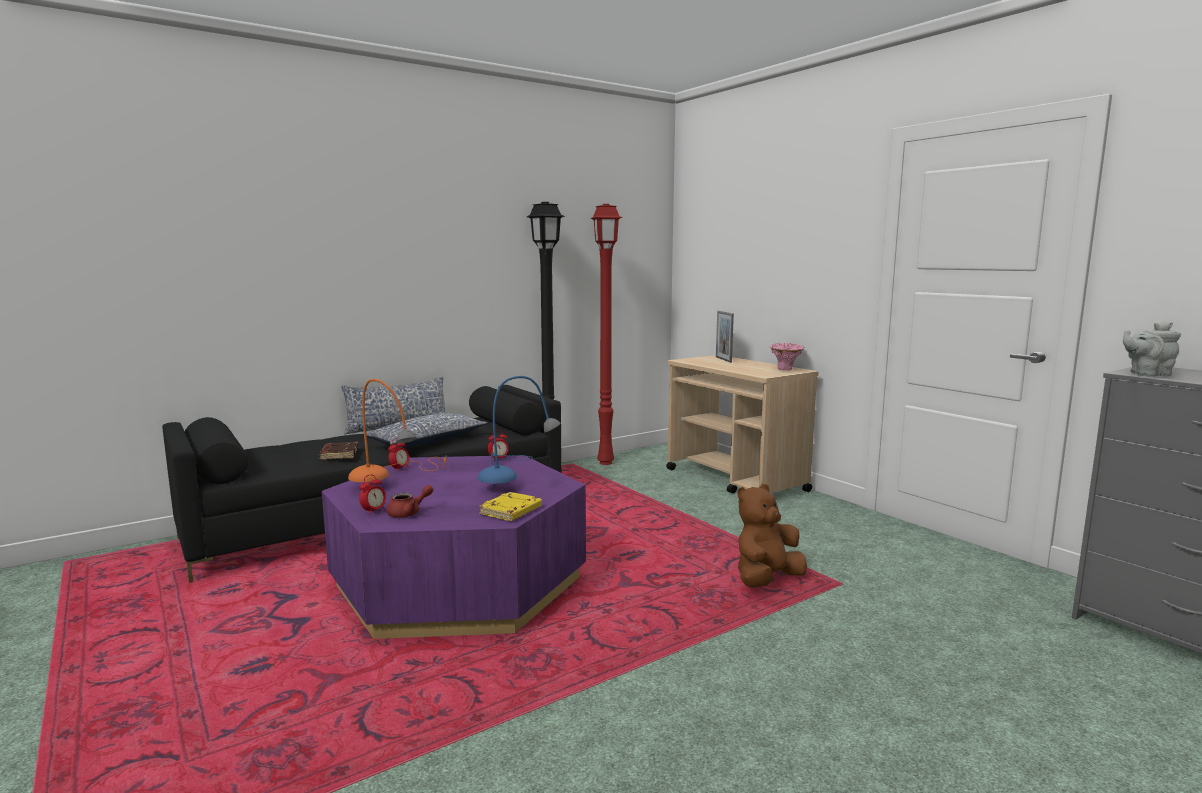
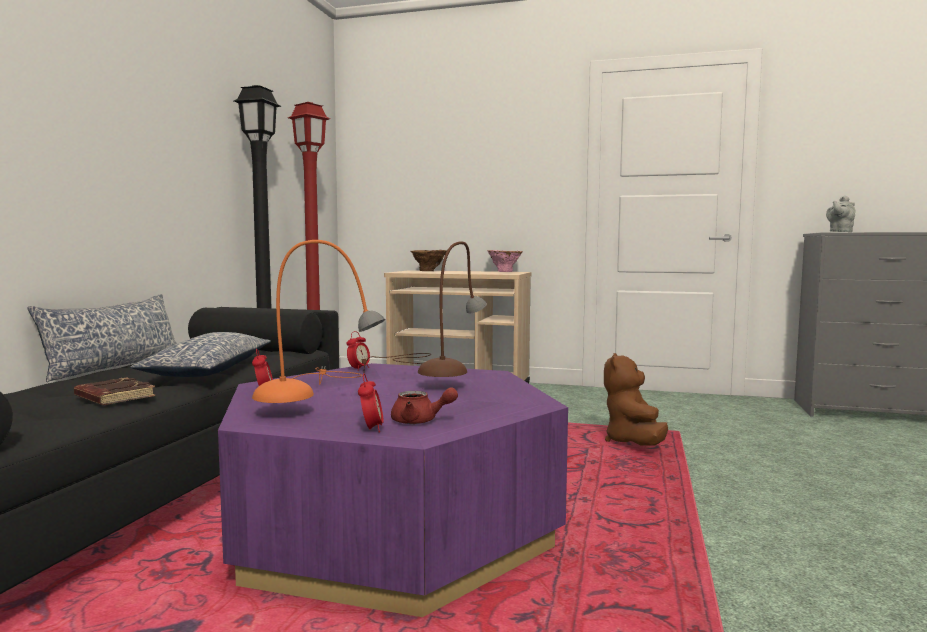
camera: 40 degrees left, 5 degrees down
red teapot [387,485,433,518] -> red teapot turned 90 degrees clockwise [391,388,458,424]
blue table lamp [478,376,561,484] -> brown table lamp [361,241,487,377]
yellow book [479,492,542,521] -> none
picture frame [716,311,734,363] -> brown vase [411,250,447,271]

